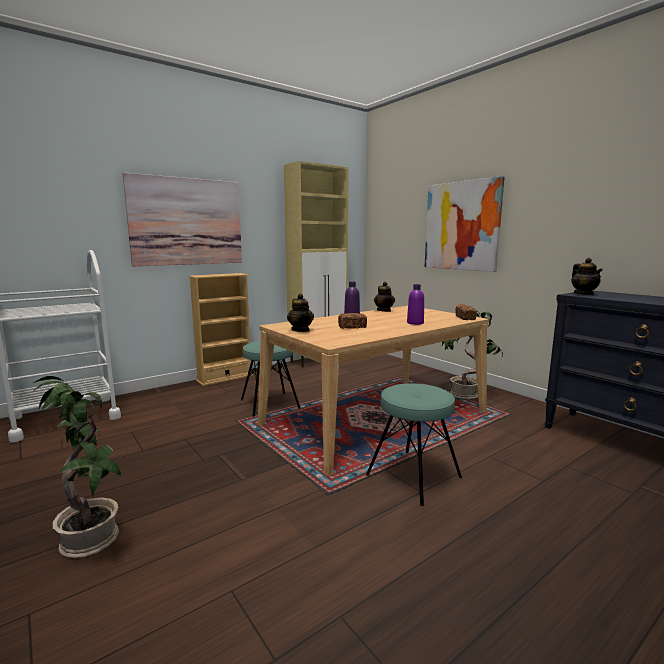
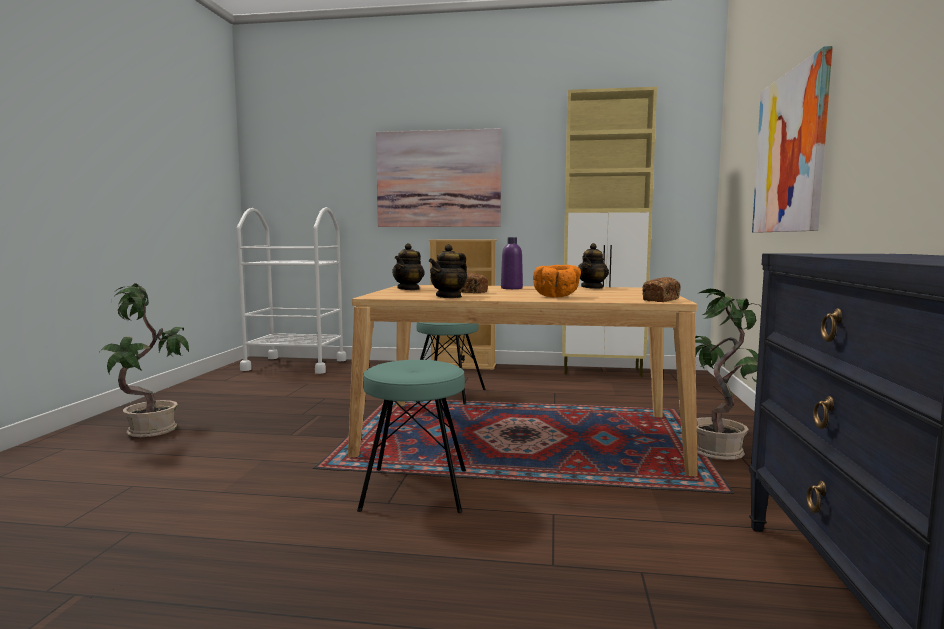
camera: 45 degrees right, 5 degrees down
purple bottle [407,284,424,325] -> orange bowl [533,265,581,297]
teapot [571,258,603,295] -> teapot moved to [429,244,467,298]

